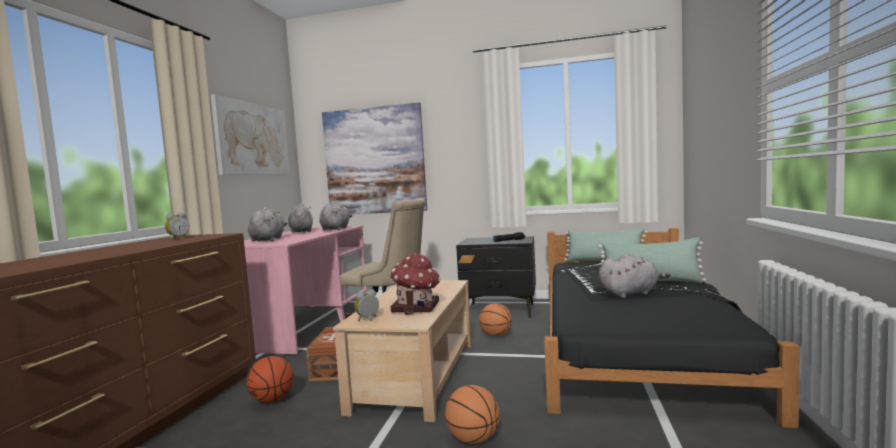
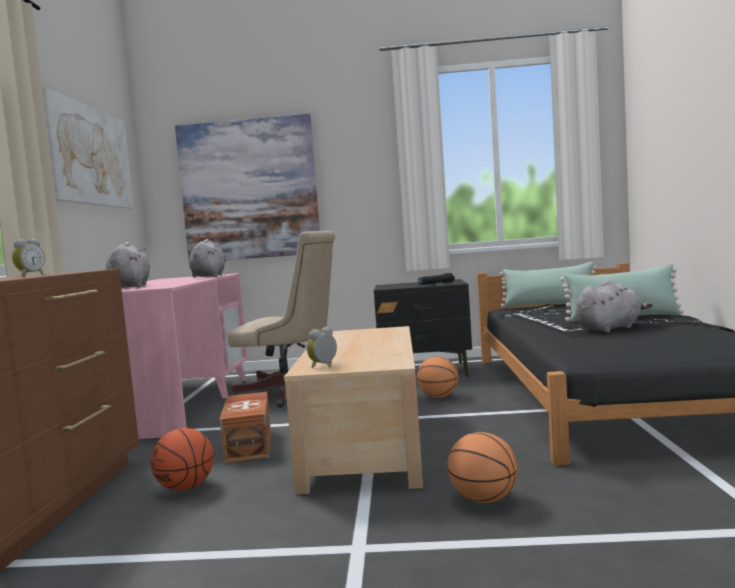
camera: 10 degrees left, 0 degrees up
grey plush toy [288,203,313,233] -> none
toy house [390,253,440,315] -> none

